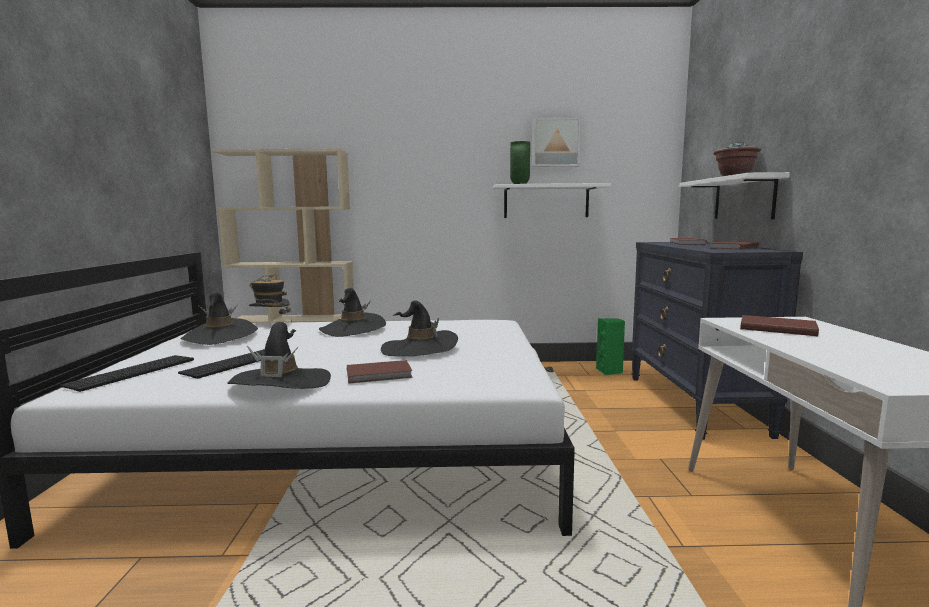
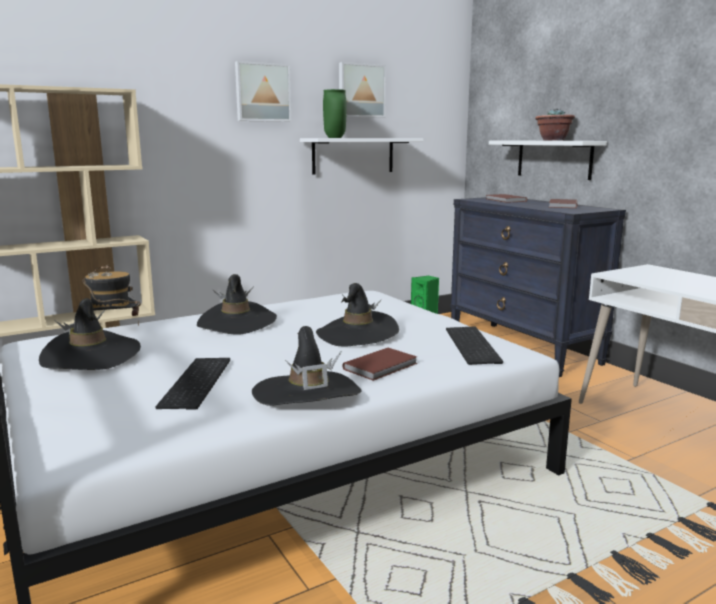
camera: 30 degrees left, 5 degrees up
keyboard [60,355,194,392] -> keyboard moved to [446,327,503,365]
brown book [740,315,819,336] -> none
none -> picture [235,61,291,122]

